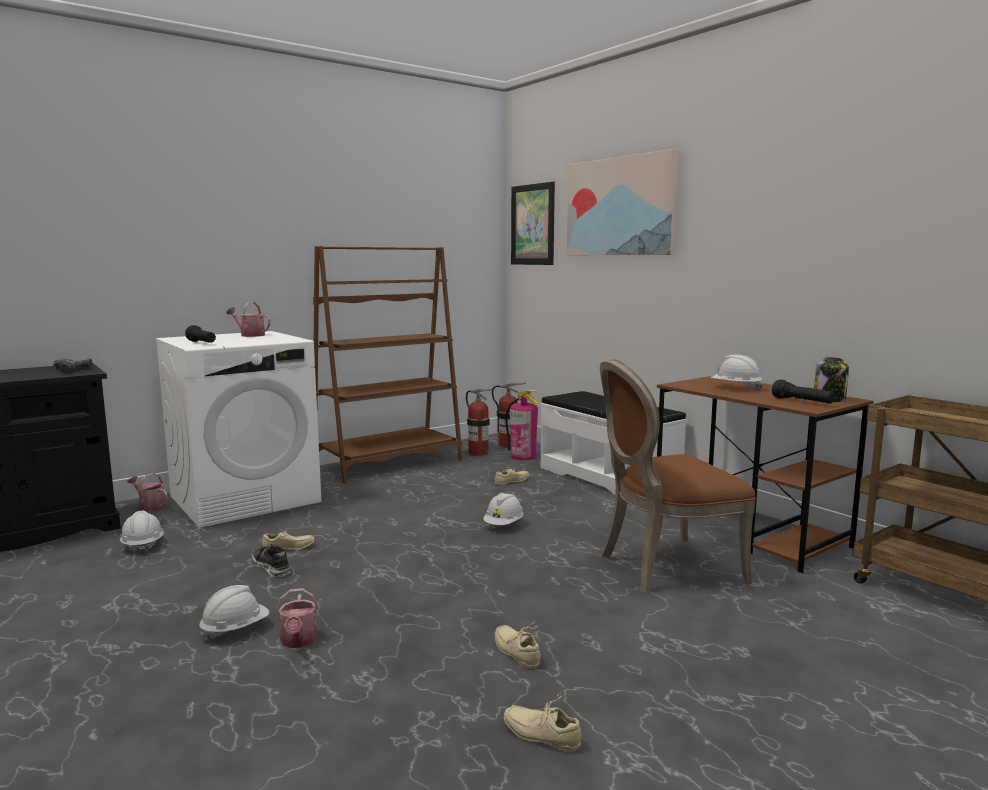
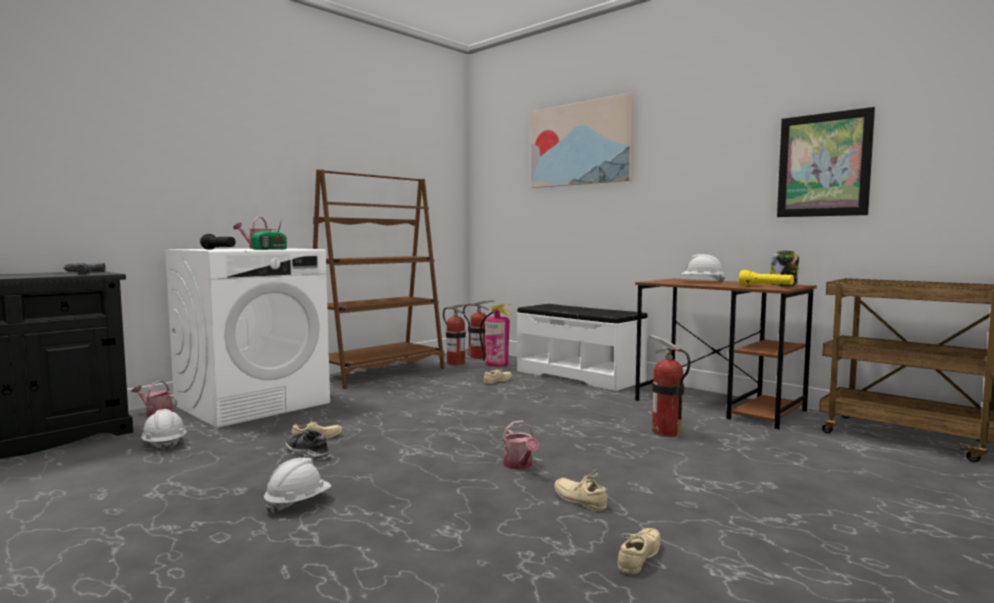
camera: 10 degrees left, 5 degrees down
watering can [276,588,318,648] -> watering can moved to [502,420,539,470]
white hard hat [483,493,524,525] -> none
beige shoe [504,692,581,751] -> beige shoe turned 105 degrees clockwise [618,528,660,574]
picture [511,182,555,265] -> picture moved to [777,107,875,217]
brown chair [600,359,756,594] -> fire extinguisher [649,335,690,437]
black flashlight [772,379,835,404] -> yellow flashlight [739,270,794,286]
none -> radio [251,219,287,250]

